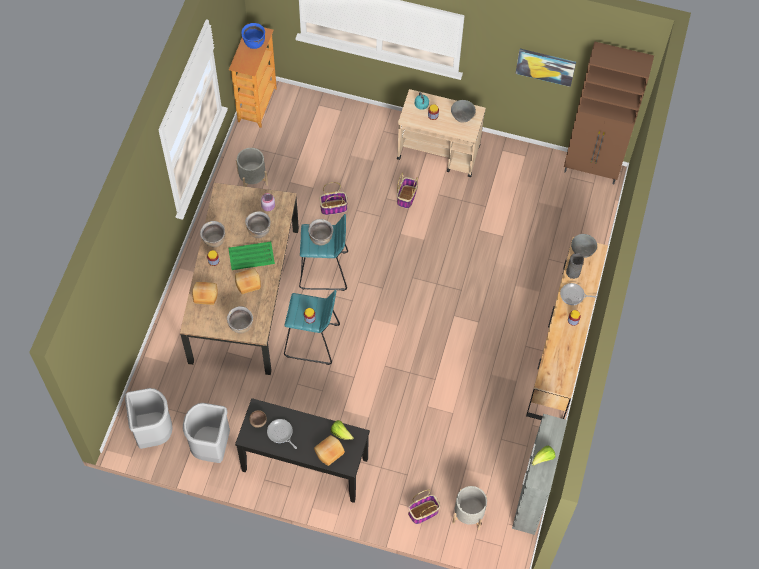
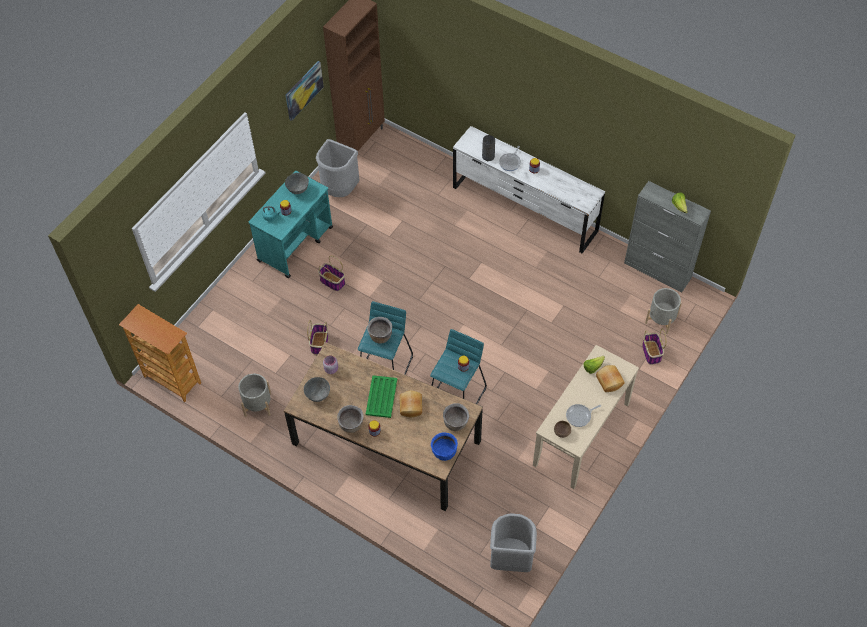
camera: 70 degrees left, 5 degrees down
grey trash can [183,403,230,463] -> grey trash can moved to [316,139,360,197]
bread [192,282,218,305] -> none
black console table [235,398,370,503] -> beige console table [533,345,639,489]
blue cooking pot [241,23,265,49] -> blue cooking pot moved to [431,432,458,461]
brown cooking pot [245,211,271,238] -> none
beige cart [397,89,486,177] -> turquoise cart [249,171,333,278]
brown dresser [526,237,608,420] -> white dresser [453,126,605,254]
grey bowl [571,234,597,258] -> grey bowl moved to [304,377,330,402]

